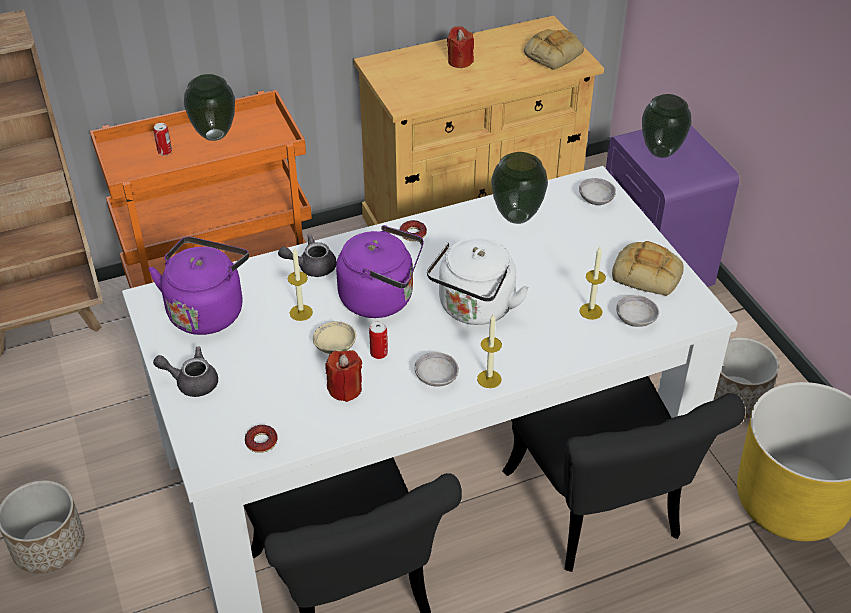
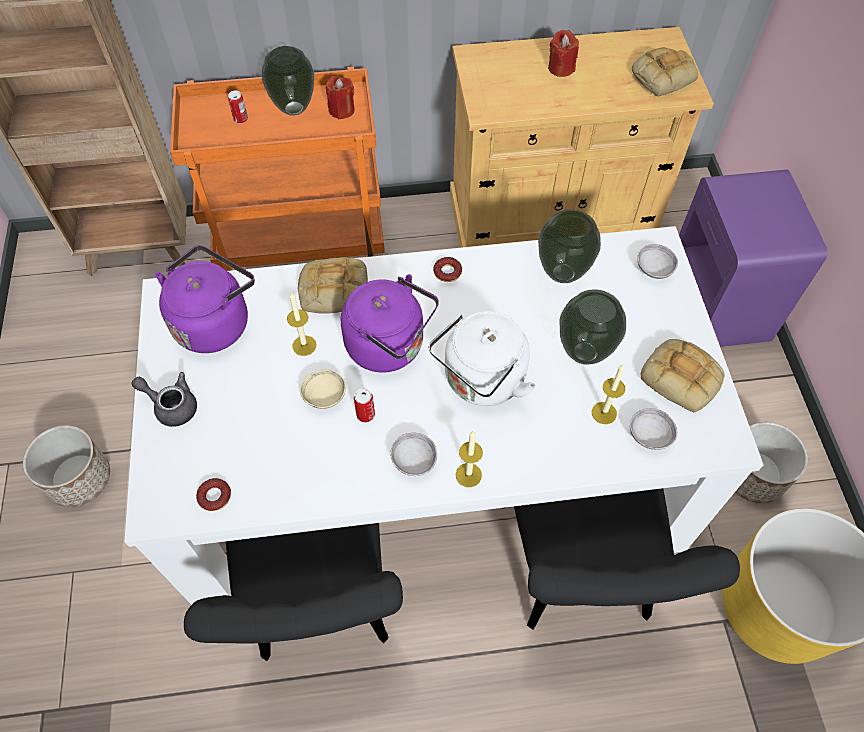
camera: 15 degrees right, 15 degrees up
grey teapot [278,234,337,277] -> bread [298,257,368,314]
red candle [326,350,362,402] -> red candle moved to [326,76,355,119]
vase [642,94,691,158] -> vase moved to [560,289,626,365]

